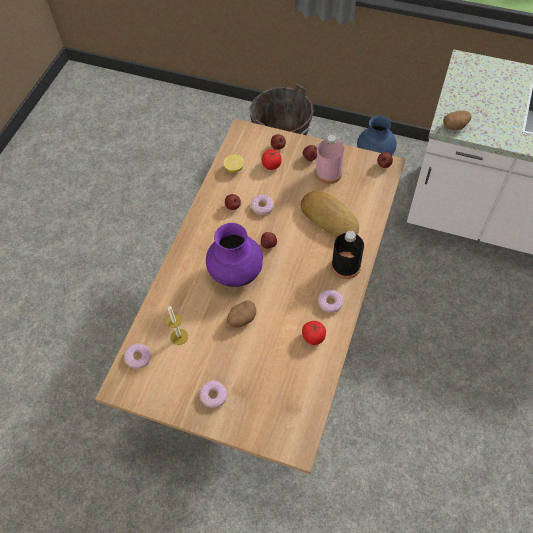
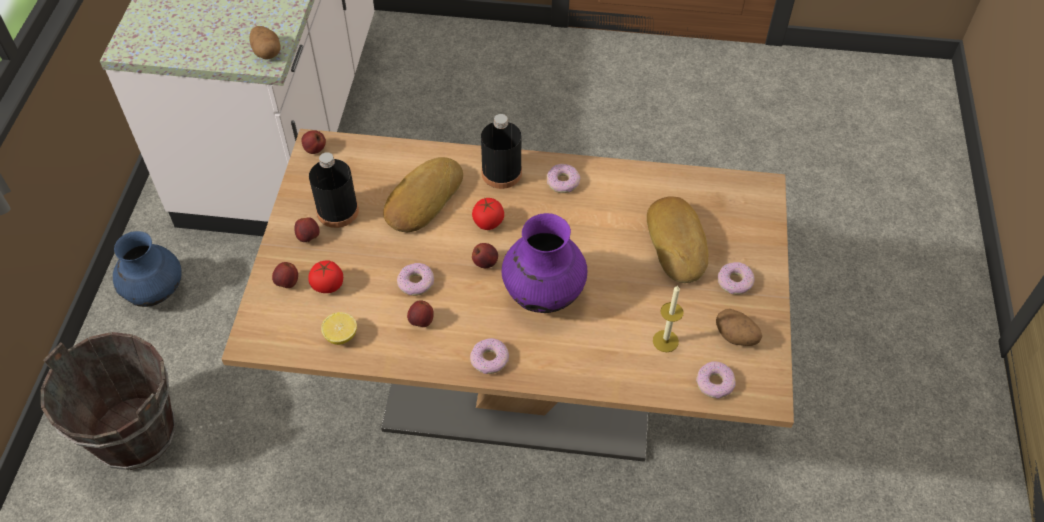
camera: 105 degrees left, 5 degrees down
potato [227,301,256,327] -> potato moved to [716,309,762,346]
tomato [302,321,326,345] -> tomato moved to [472,198,504,230]
pink bottle [315,135,344,184] -> black bottle [309,152,359,228]
none -> donut [470,338,509,374]
none -> bread [647,196,708,283]

